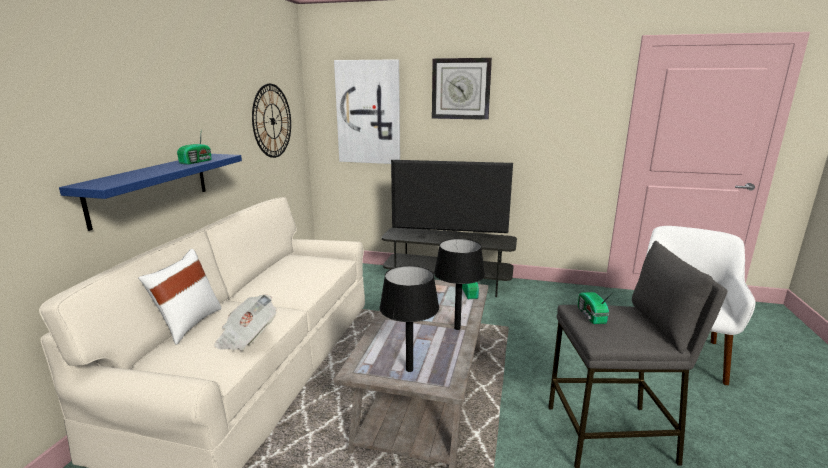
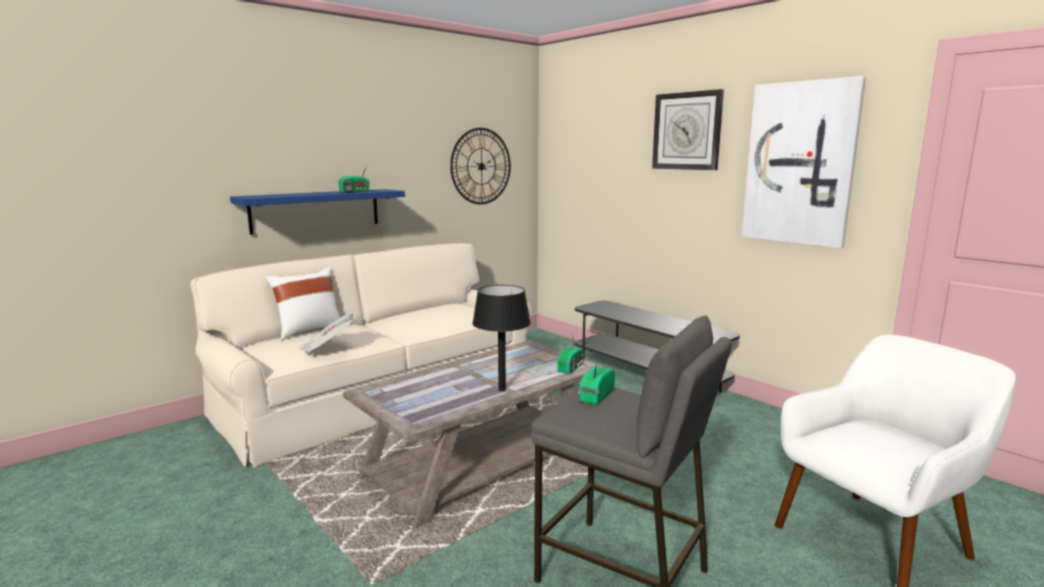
camera: 35 degrees right, 5 degrees down
picture [334,59,400,164] -> picture moved to [742,76,866,248]
black table lamp [380,266,439,372] -> none
television [391,160,513,241] -> none

